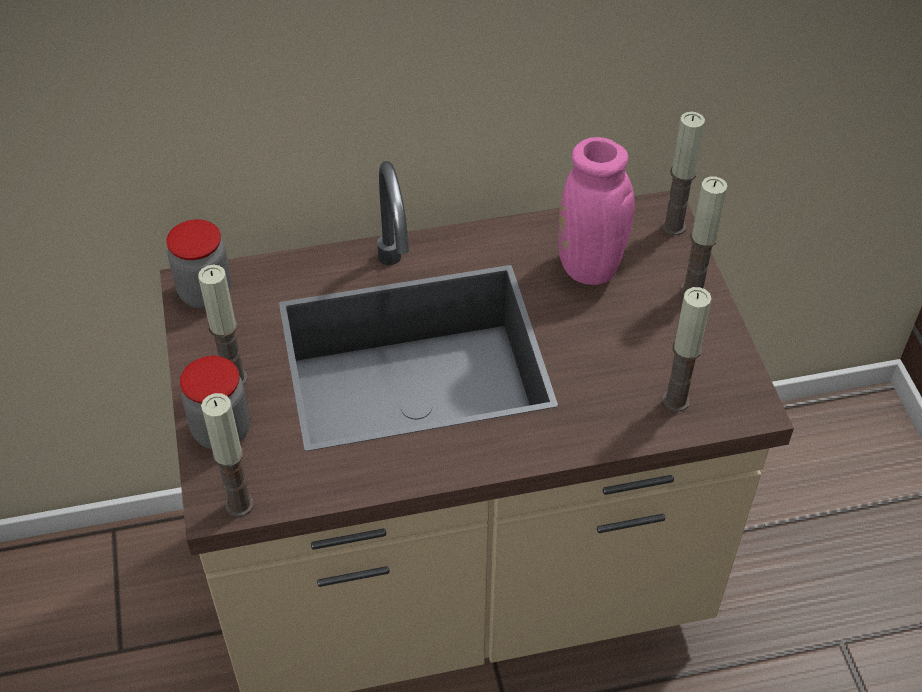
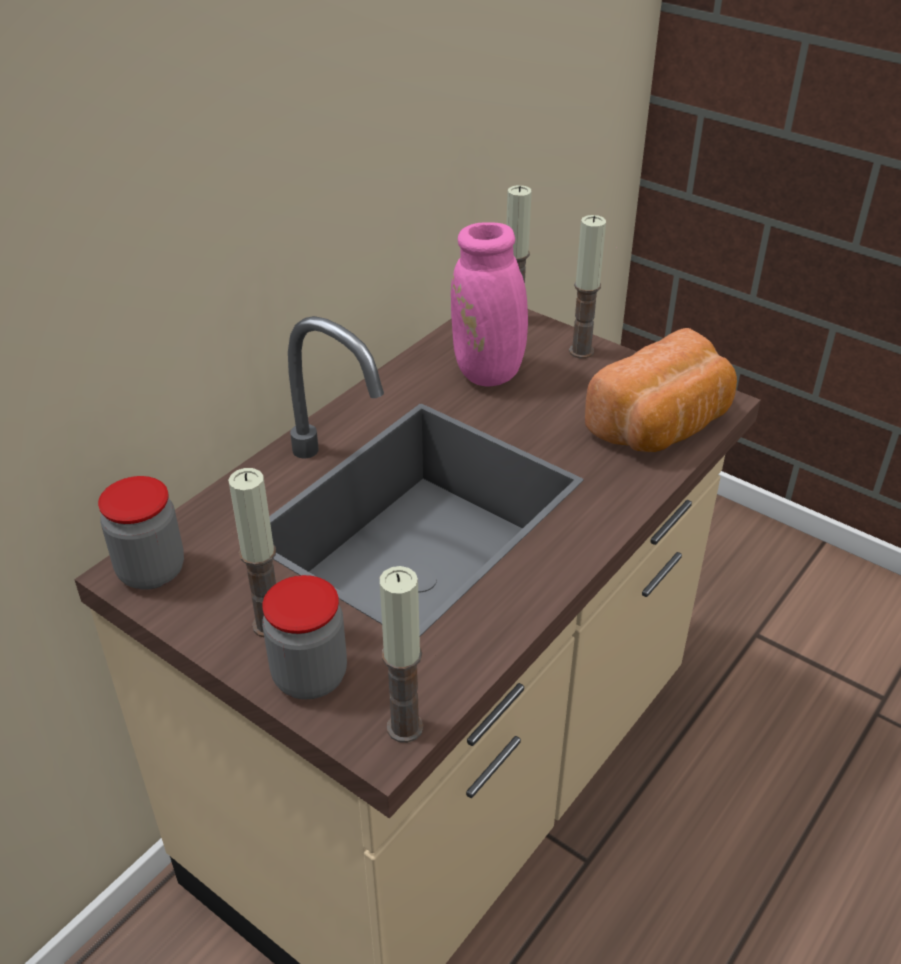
camera: 40 degrees left, 10 degrees down
candle [663,287,712,412] -> bread [585,328,737,452]

